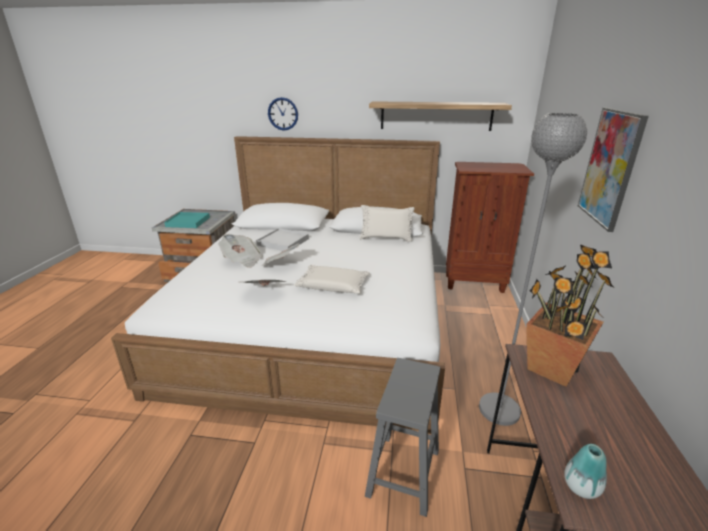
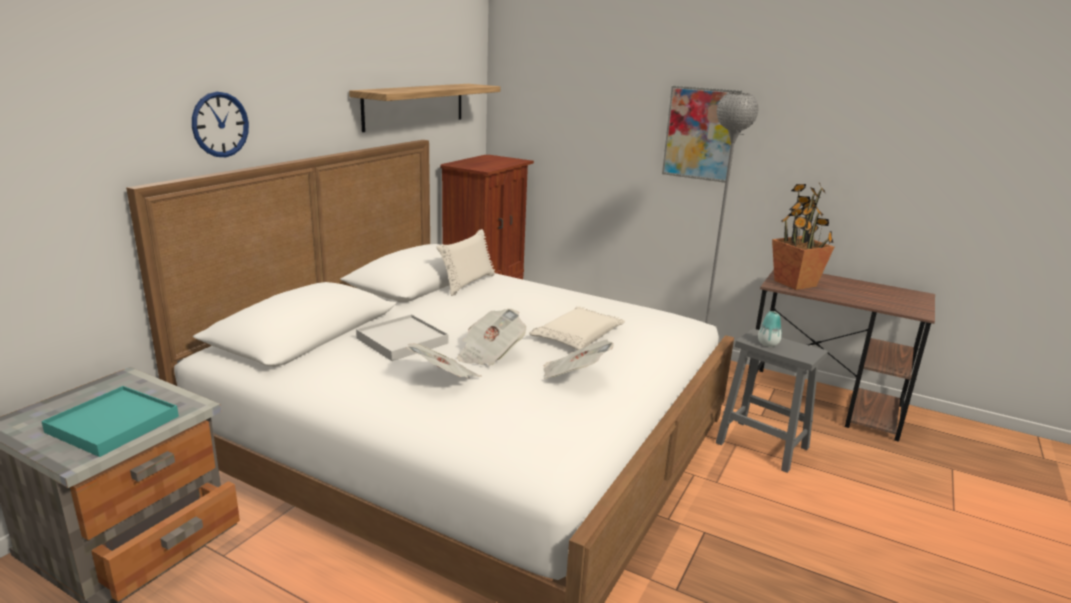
camera: 70 degrees left, 5 degrees down
vase [564,444,607,499] -> vase moved to [758,311,782,347]

